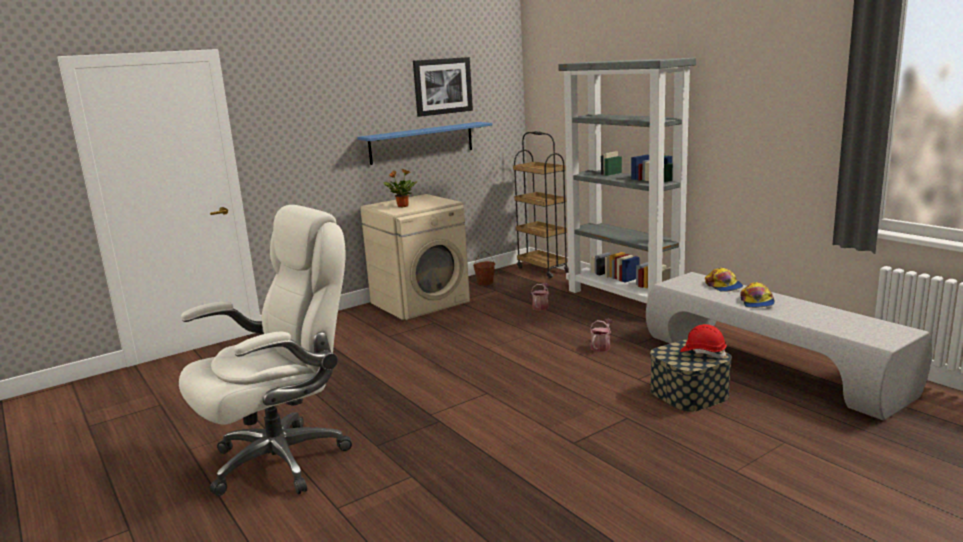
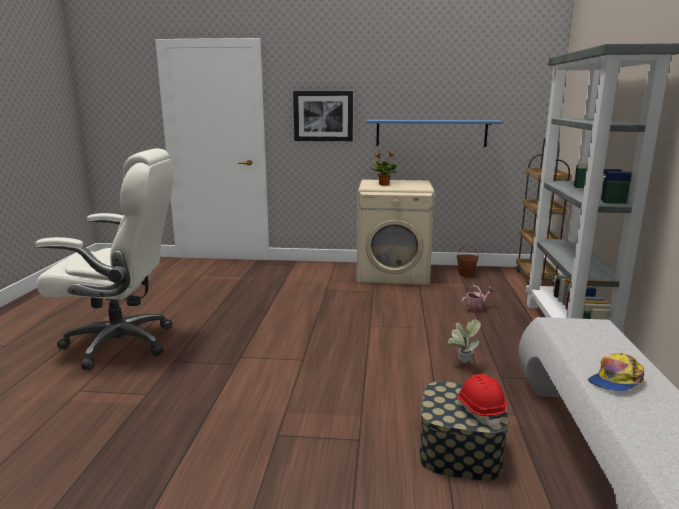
camera: 40 degrees right, 0 degrees up
picture [413,57,473,117] -> picture moved to [293,91,353,141]
watering can [590,319,613,352] -> potted plant [448,319,481,363]
cap [705,267,743,292] -> none

